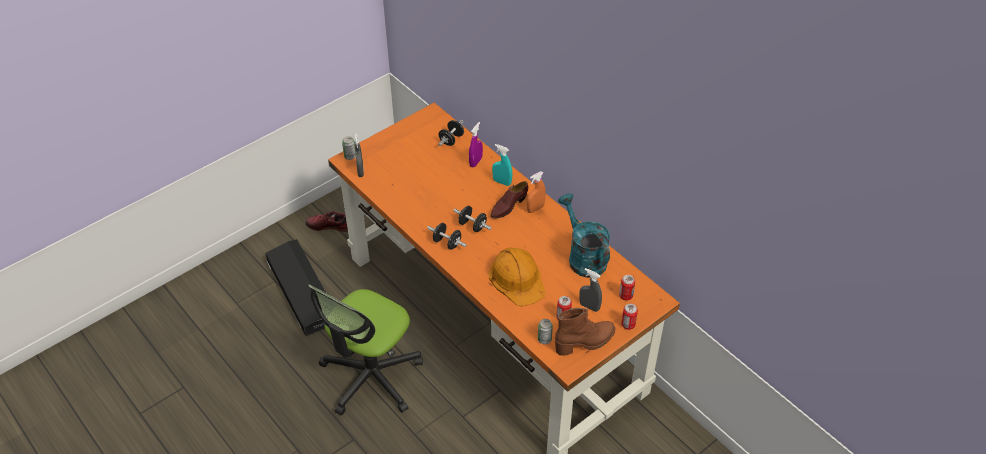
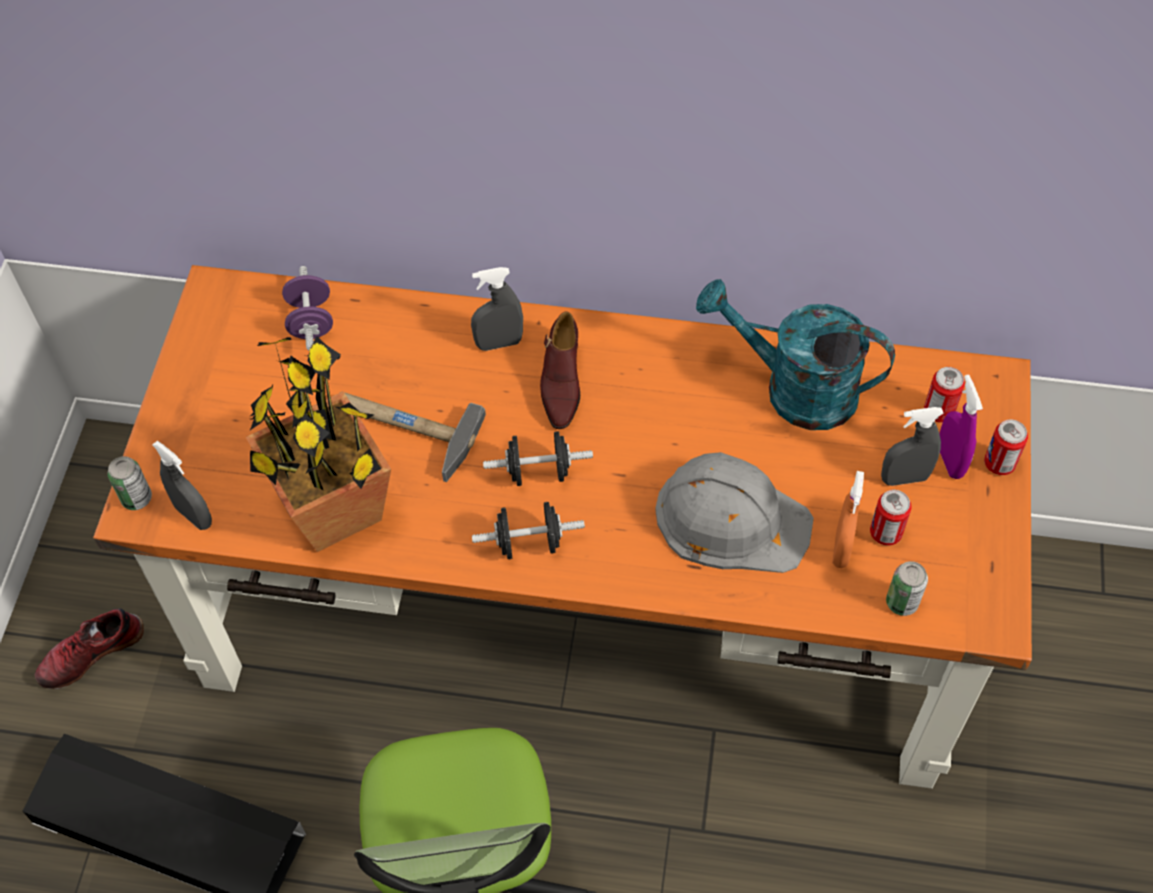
camera: 40 degrees left, 10 degrees up
black dumbbell [438,120,464,146] -> purple dumbbell [282,266,333,350]
purple spray bottle [469,122,483,167] -> purple spray bottle moved to [939,375,983,479]
orange hard hat [489,247,546,307] -> grey hard hat [655,452,814,573]
turquoise spray bottle [492,144,512,186] -> grey spray bottle [471,267,523,351]
orange spray bottle [527,171,546,213] -> orange spray bottle moved to [832,471,864,568]
brown boot [555,308,615,356] -> none
none -> potted plant [246,336,391,552]
none -> hammer [340,392,486,482]

